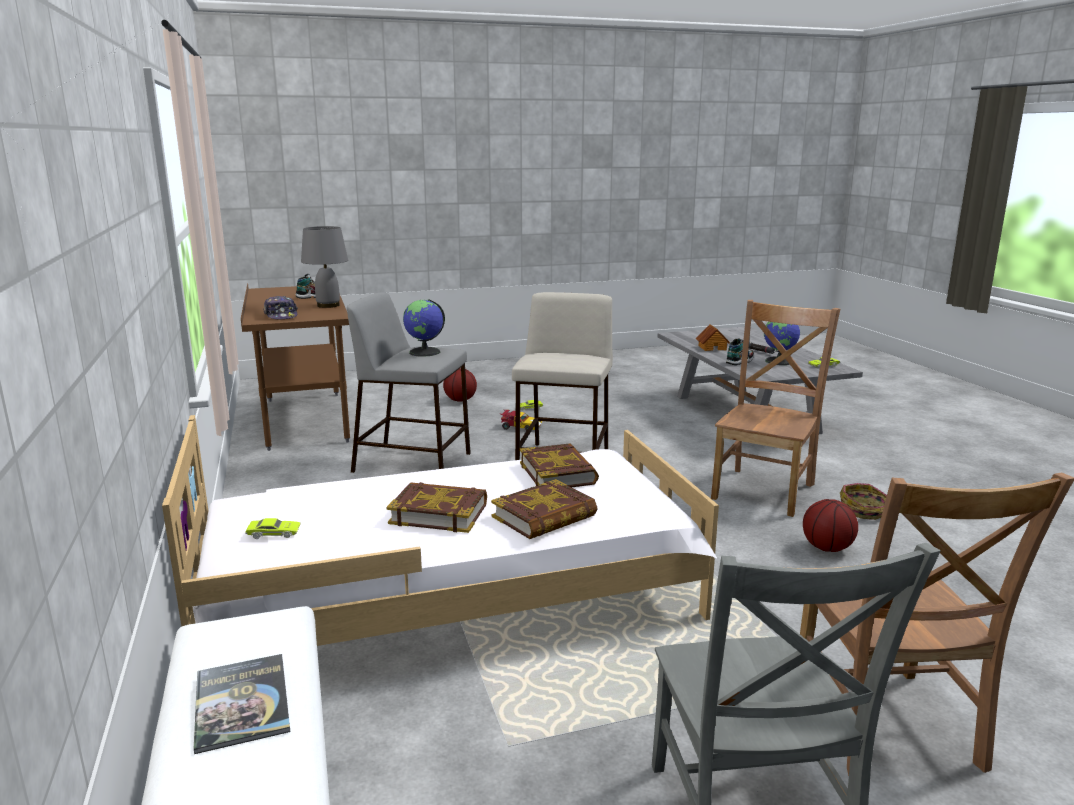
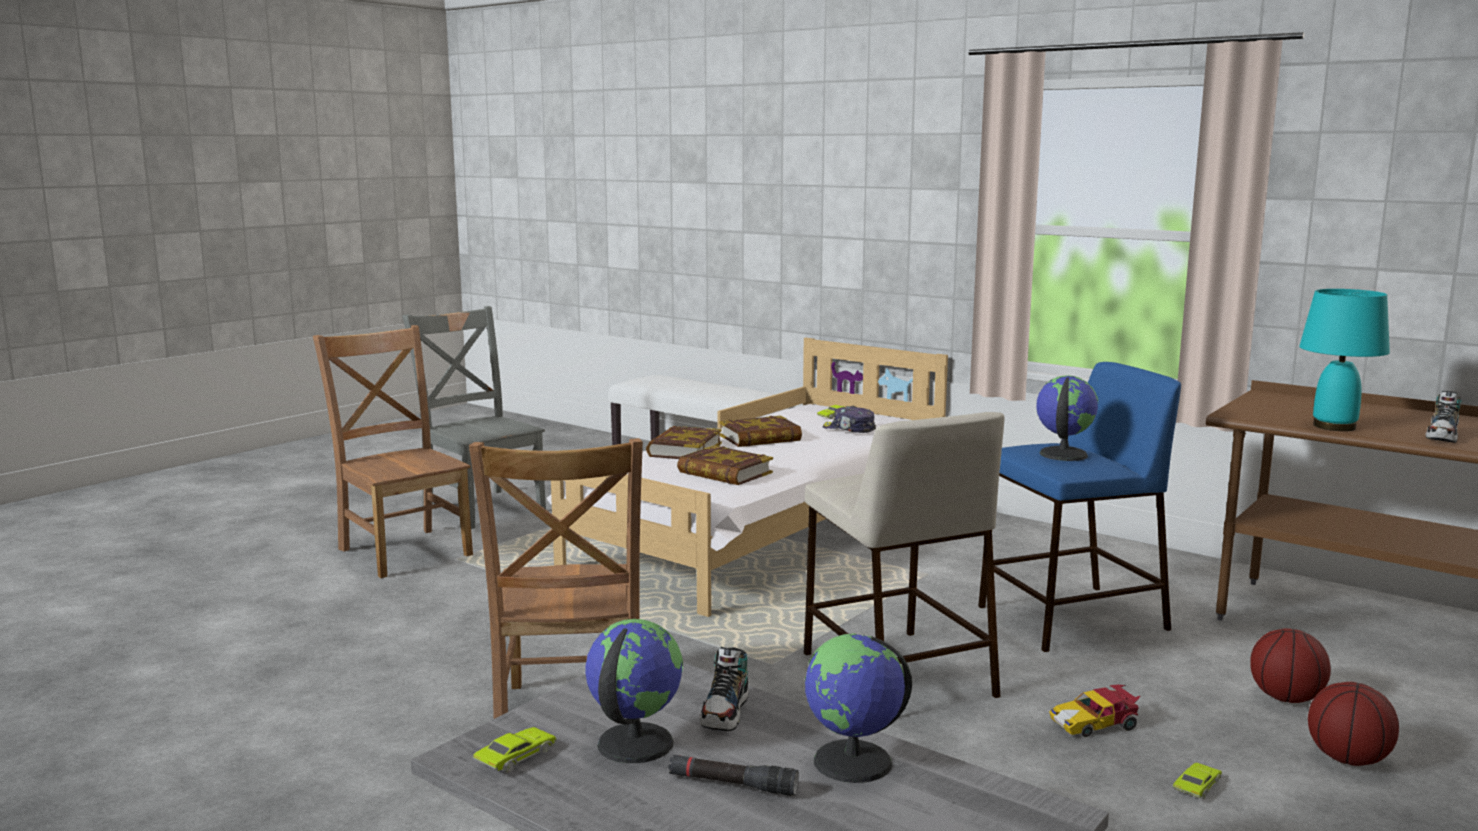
camera: 145 degrees right, 5 degrees down
book [194,654,290,754] -> none
cap [263,296,298,319] -> cap moved to [823,406,876,433]
grey table lamp [301,226,348,308] -> turquoise table lamp [1299,289,1390,431]
grey stool [347,292,471,473] -> blue stool [978,362,1181,652]
toy house [695,324,730,351] -> globe [805,634,912,783]
basketball [803,499,858,552] -> basketball moved to [1250,628,1331,703]
basket [840,483,887,520] -> none

